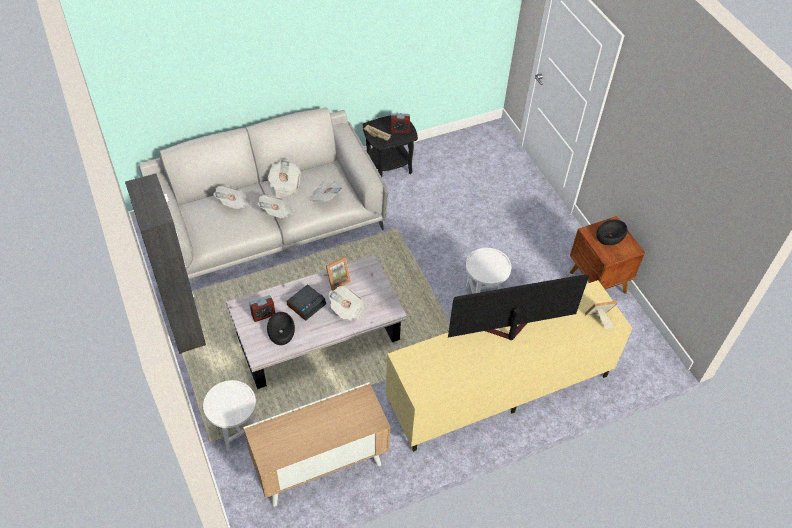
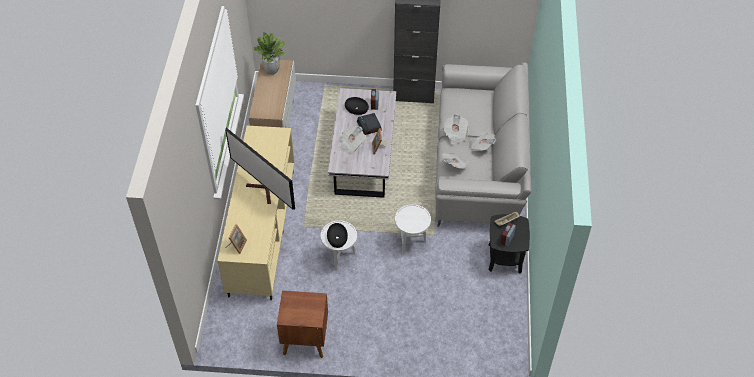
camera: 120 degrees right, 0 degrees up
white side table [203,380,256,451] -> white side table moved to [395,204,431,254]
newspaper [213,185,252,209] -> none
television [448,274,589,340] -> television turned 120 degrees clockwise [225,128,295,209]
black bowl [596,219,627,245] -> black bowl moved to [327,223,348,248]
none -> potted plant [254,33,285,75]

